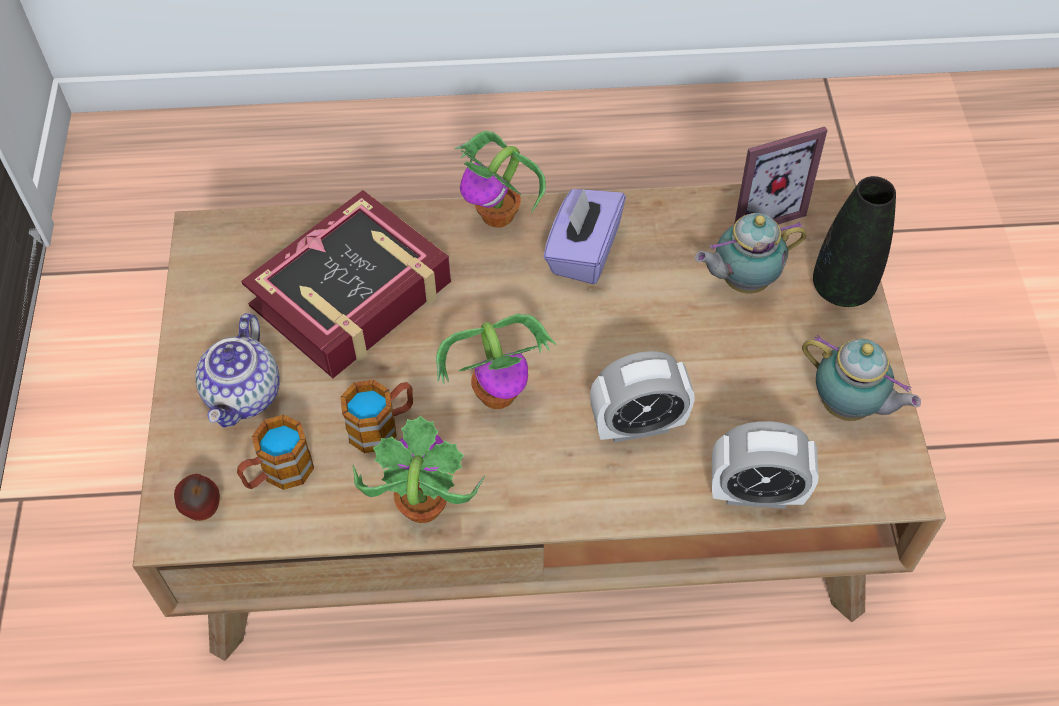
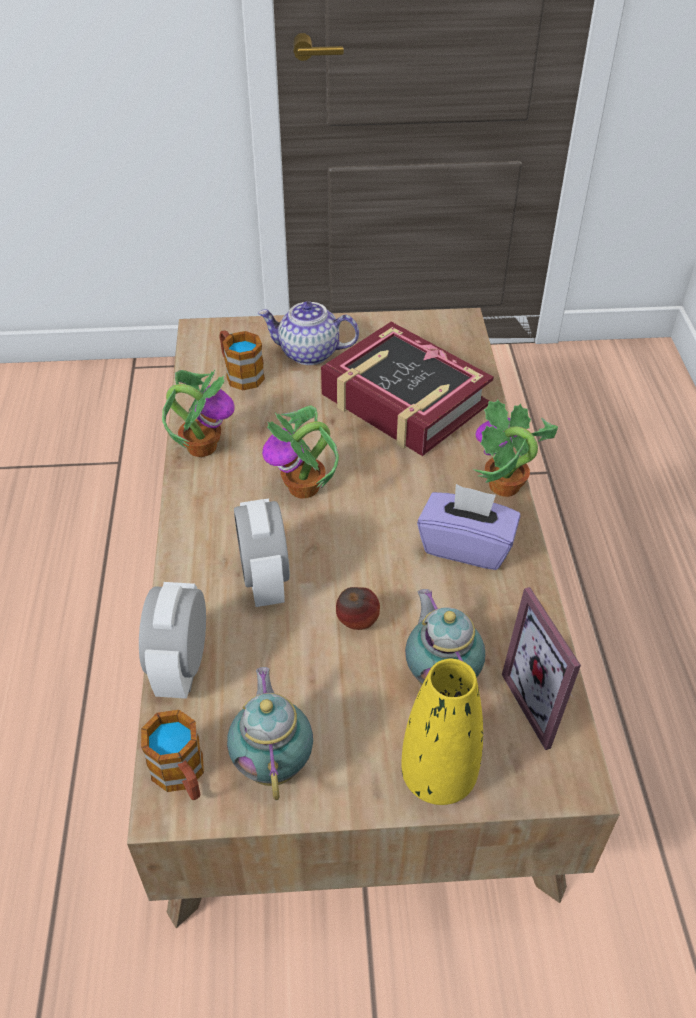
camera: 90 degrees right, 10 degrees down
apple [174,474,220,521] -> apple moved to [336,587,380,630]
mug [341,380,413,453] -> mug moved to [141,710,204,800]
teapot [802,335,921,421] -> teapot turned 135 degrees clockwise [227,667,313,800]
black vase [813,176,896,307] -> yellow vase [401,659,483,805]

